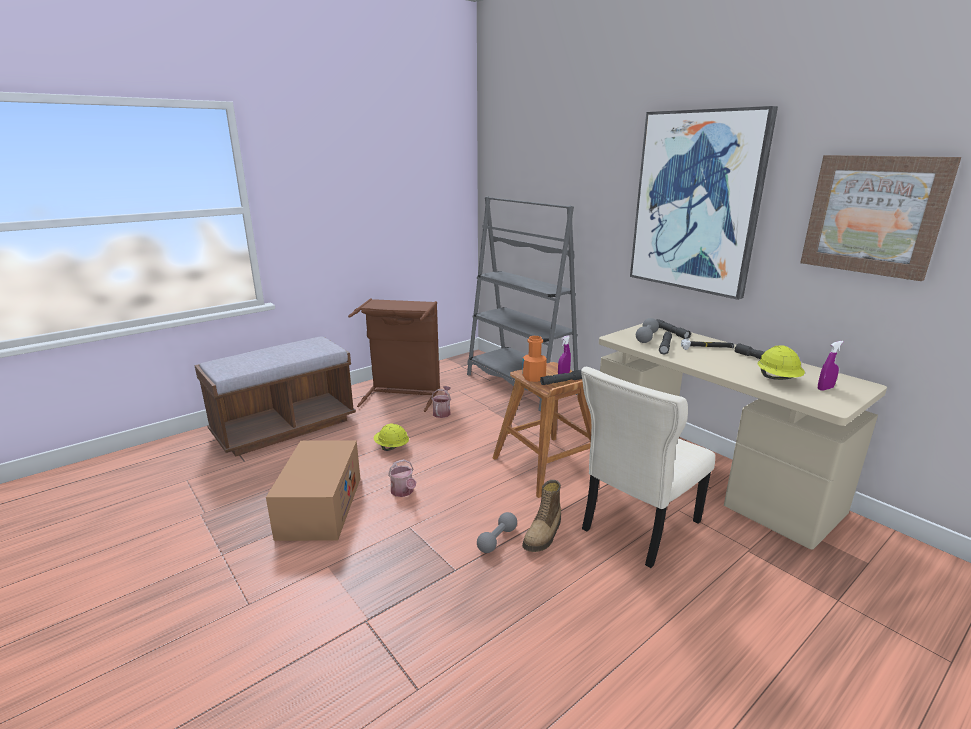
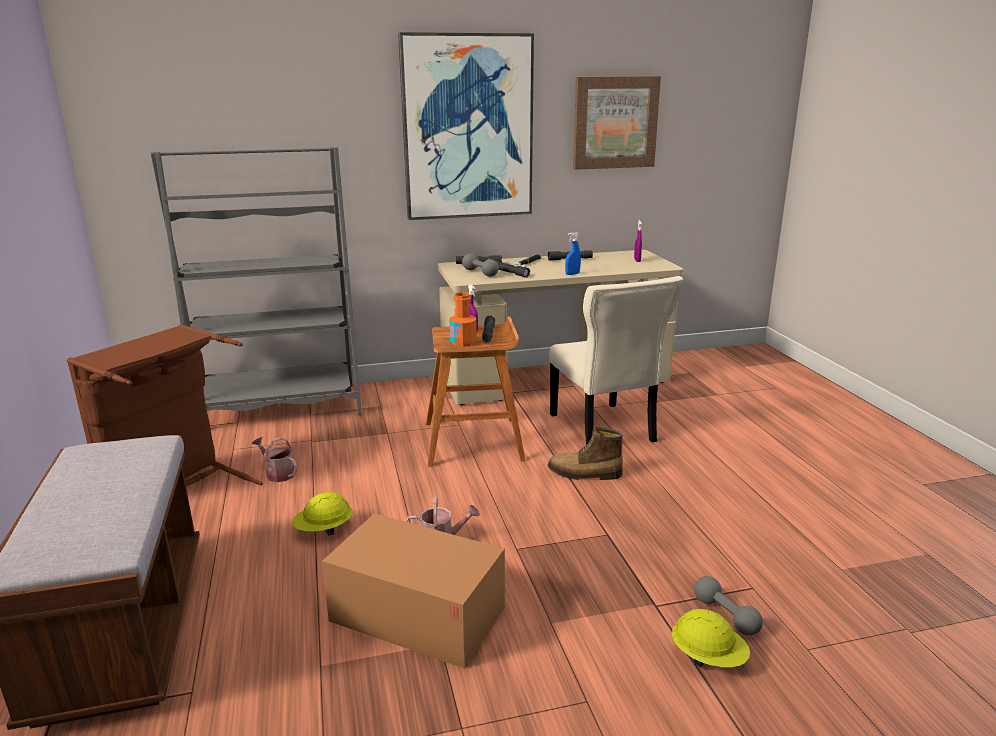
camera: 65 degrees left, 0 degrees up
grey dumbbell [477,512,517,553] -> grey dumbbell moved to [694,576,763,636]
boot [522,480,561,552] -> boot turned 135 degrees clockwise [547,427,623,480]
yellow hard hat [758,345,805,380] -> yellow hard hat moved to [672,609,750,667]
none -> blue spray bottle [565,232,581,275]

